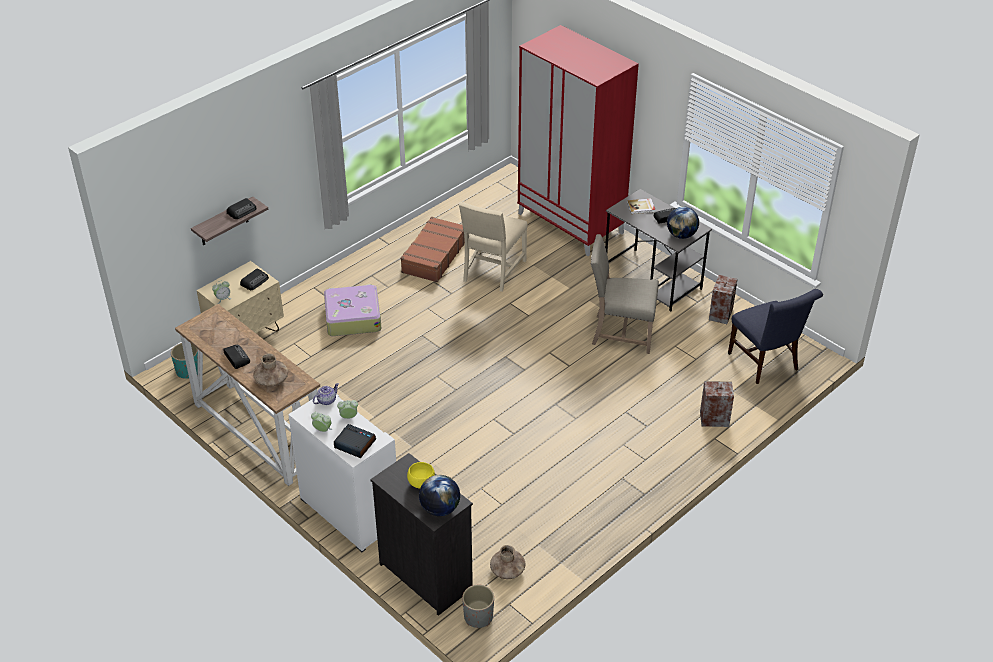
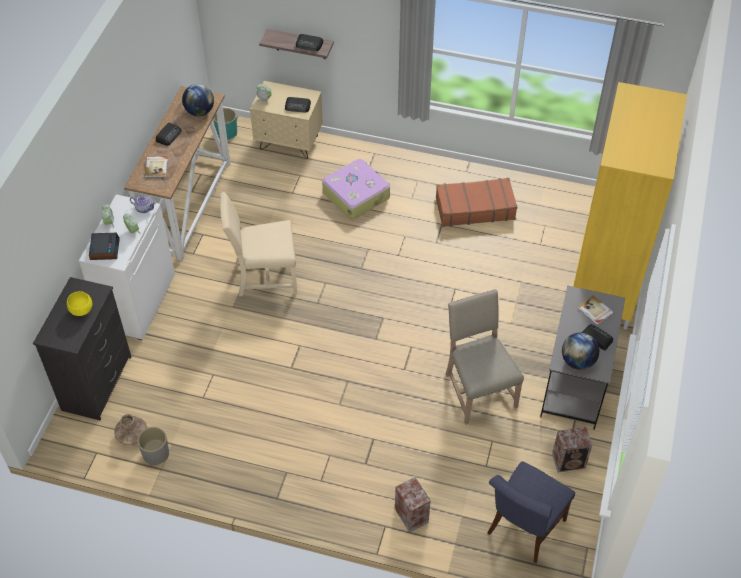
camera: 60 degrees right, 10 degrees up
brown vase [254,353,288,387] -> book [145,156,168,178]
globe [419,475,460,516] -> globe moved to [182,84,214,116]
beige chair [459,202,528,292] -> beige chair moved to [220,192,297,296]
grey planter [462,585,494,628] -> grey planter moved to [137,427,169,465]
red wardrobe [517,25,639,256] -> yellow wardrobe [573,82,687,330]

